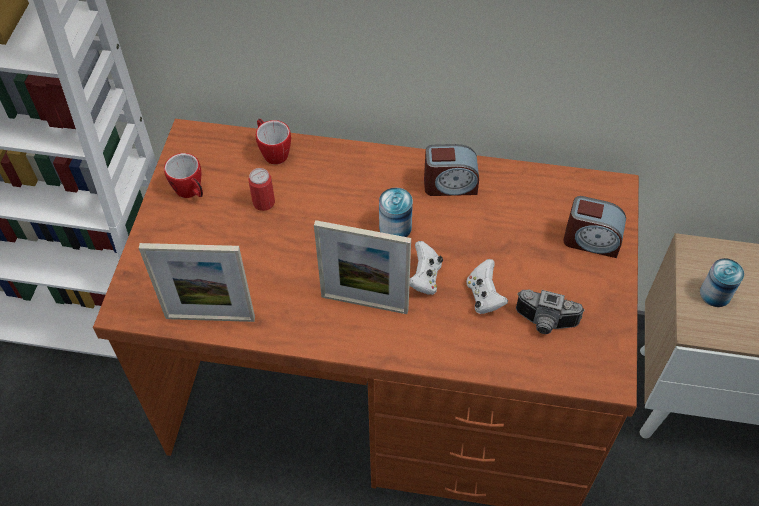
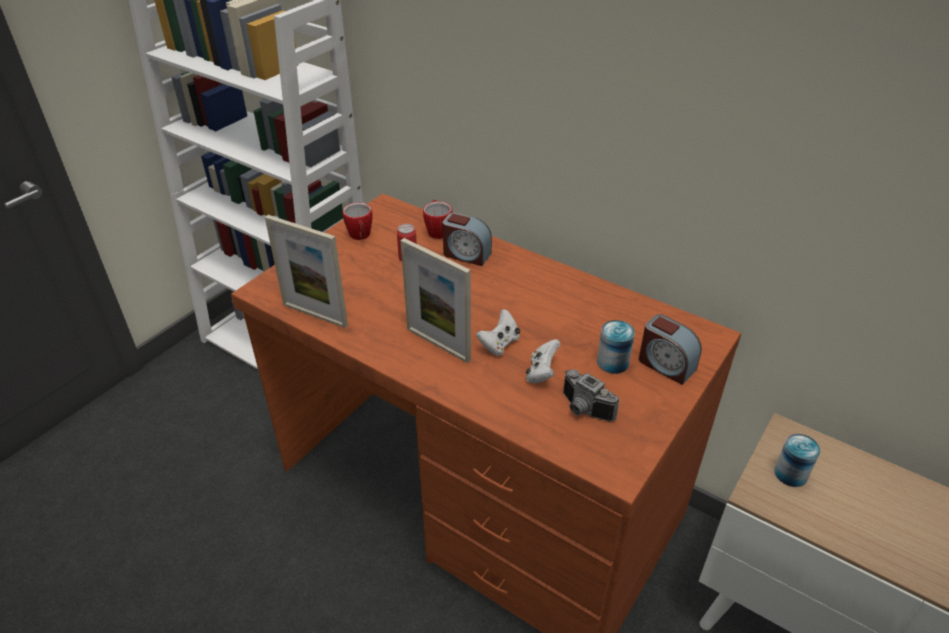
camera: 25 degrees right, 15 degrees down
can [379,188,413,237] -> can moved to [597,320,635,374]
alarm clock [424,144,479,196] -> alarm clock moved to [442,212,492,266]

